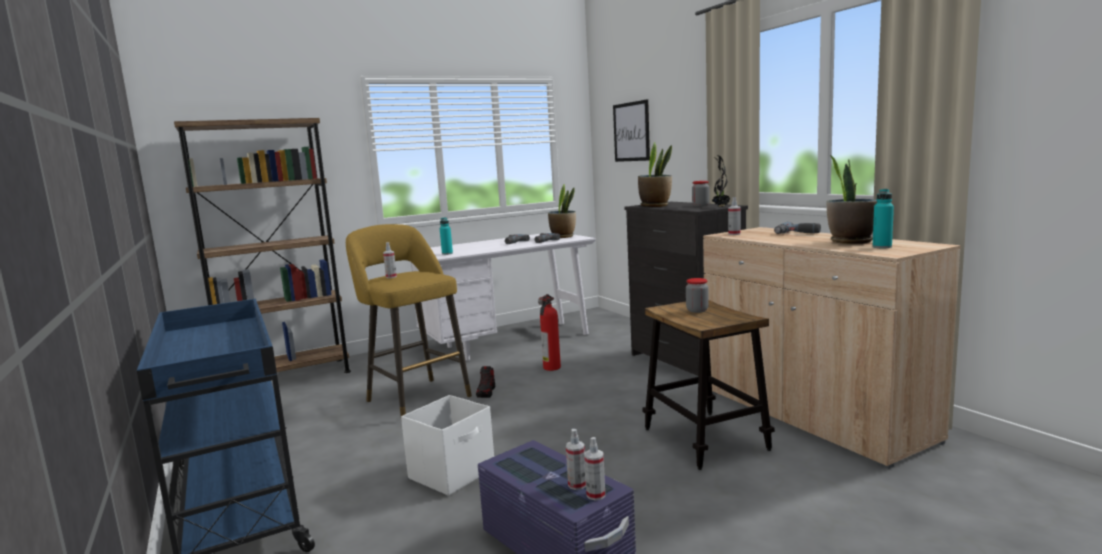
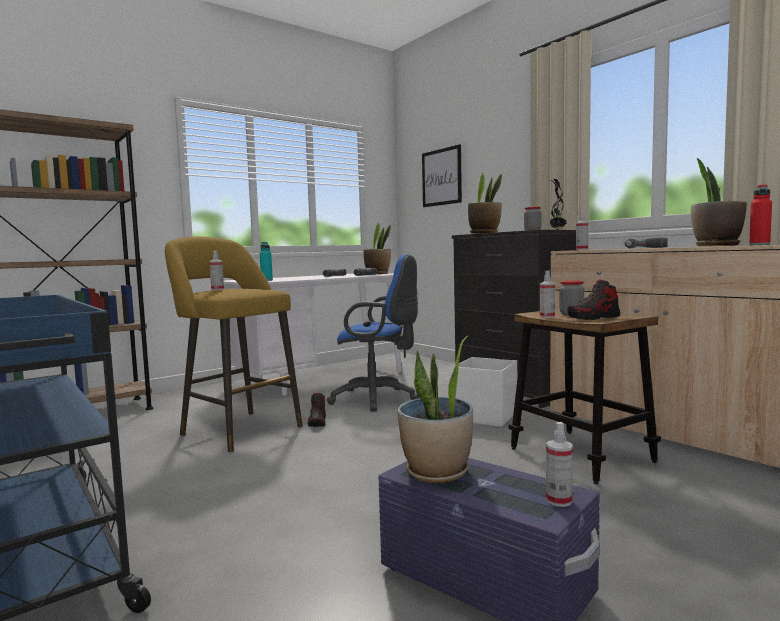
camera: 10 degrees left, 5 degrees down
white storage box [401,395,494,496] -> white storage box moved to [453,357,517,427]
fire extinguisher [538,294,561,371] -> blue office chair [327,254,419,411]
spray bottle [566,429,586,490] -> spray bottle moved to [540,271,555,318]
turquoise bottle [873,189,894,248] -> red bottle [749,185,772,245]
none -> potted plant [397,336,473,483]
none -> shoe [567,280,620,320]

